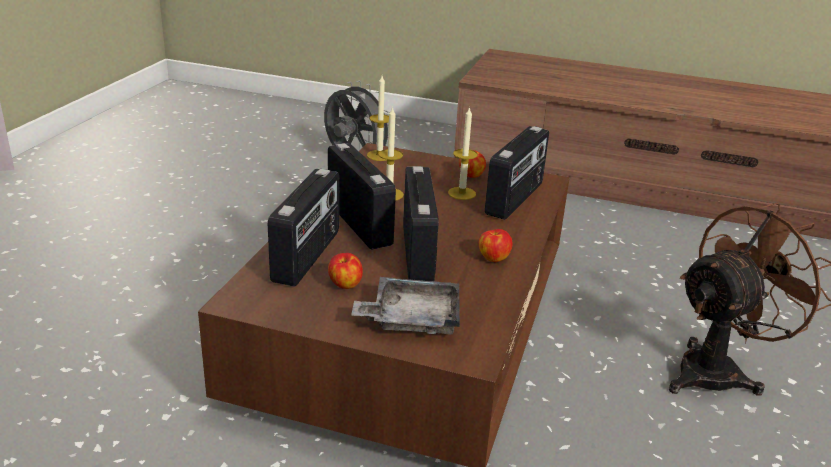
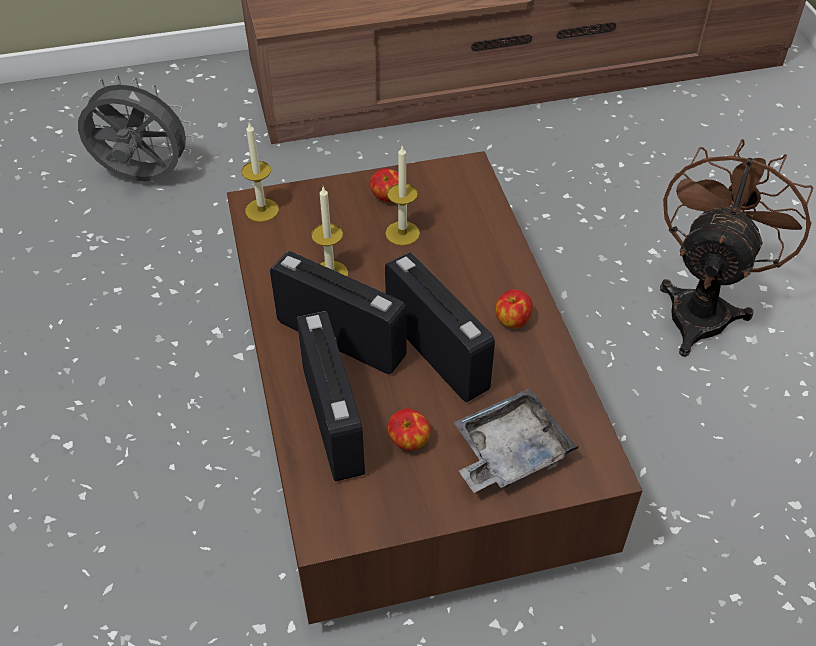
camera: 30 degrees left, 20 degrees up
radio [485,126,549,220] -> none

